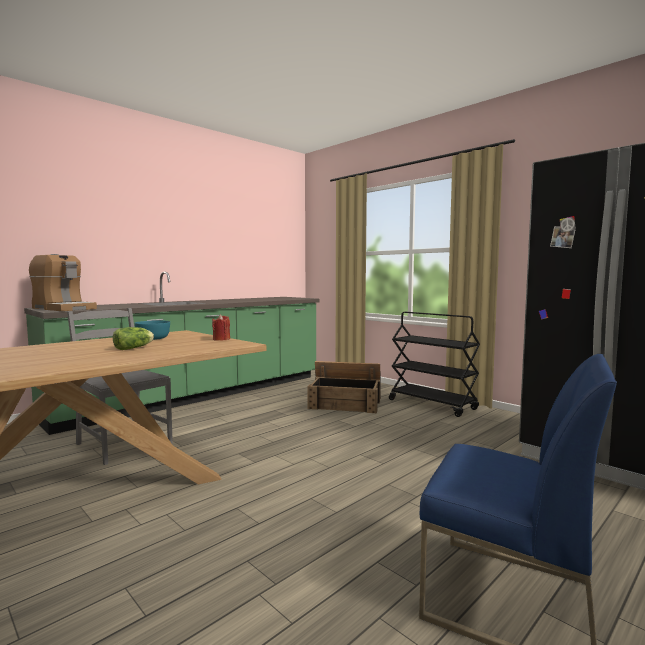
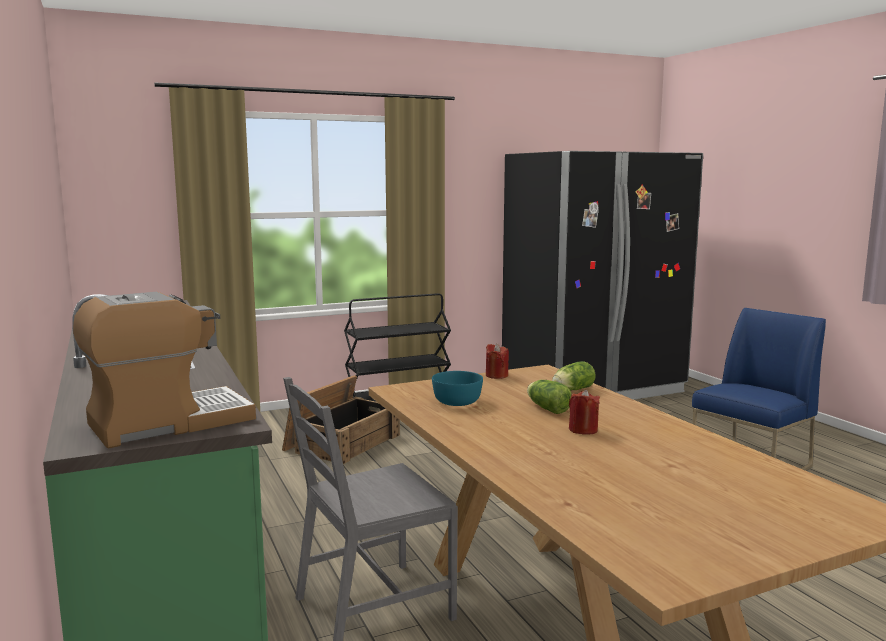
camera: 70 degrees left, 5 degrees up
none -> lettuce [552,361,596,391]
none -> red candle [569,389,600,435]

